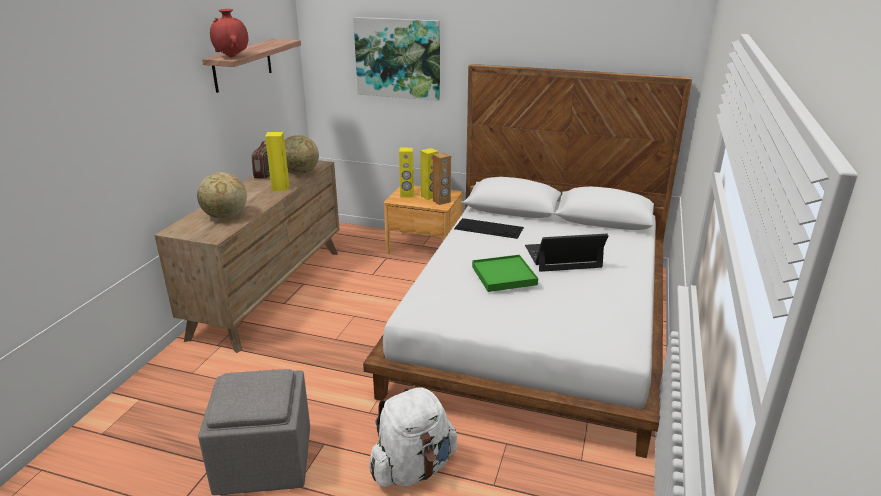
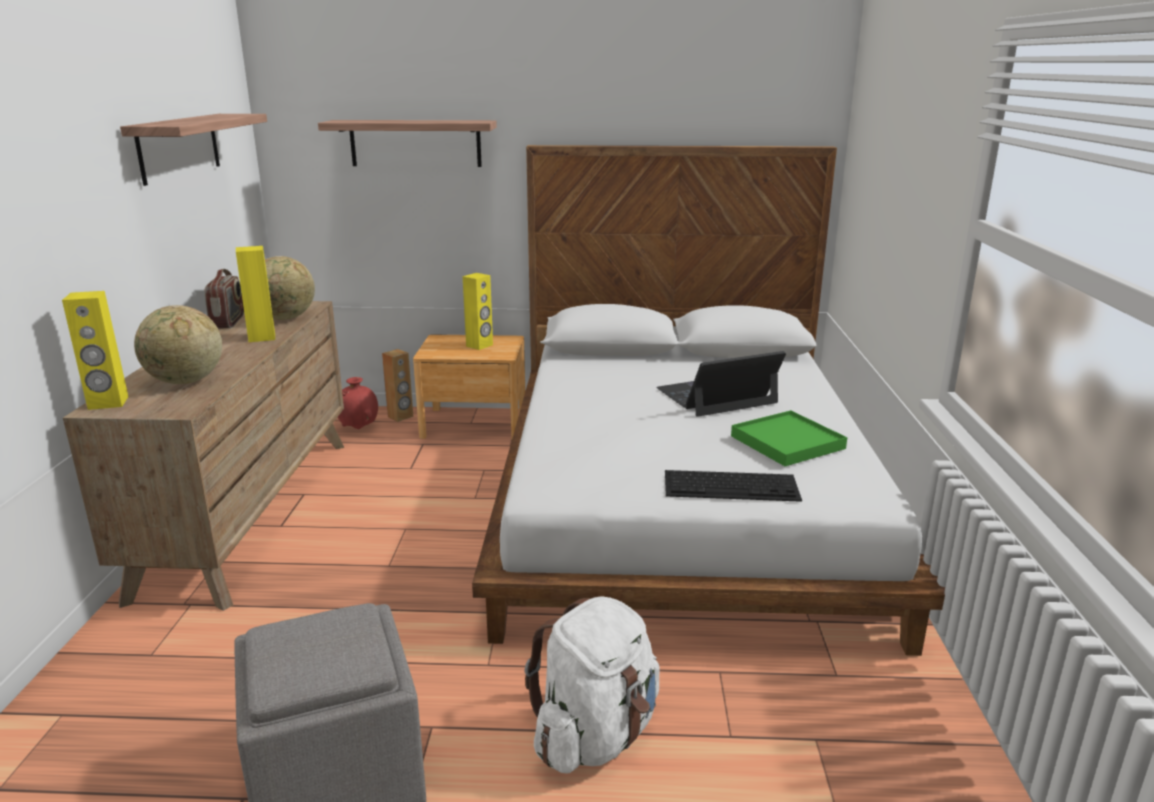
camera: 15 degrees left, 5 degrees down
red vase [210,9,248,57] -> red vase moved to [338,377,378,429]
picture [353,17,440,101] -> shelf [318,120,497,167]
yellow speaker [399,148,414,198] -> yellow speaker moved to [62,291,129,410]
brown speaker [433,152,451,205] -> brown speaker moved to [382,349,413,422]
keyboard [454,218,524,239] -> keyboard moved to [665,470,802,502]
green tray [472,255,538,292] -> green tray moved to [731,410,847,466]

